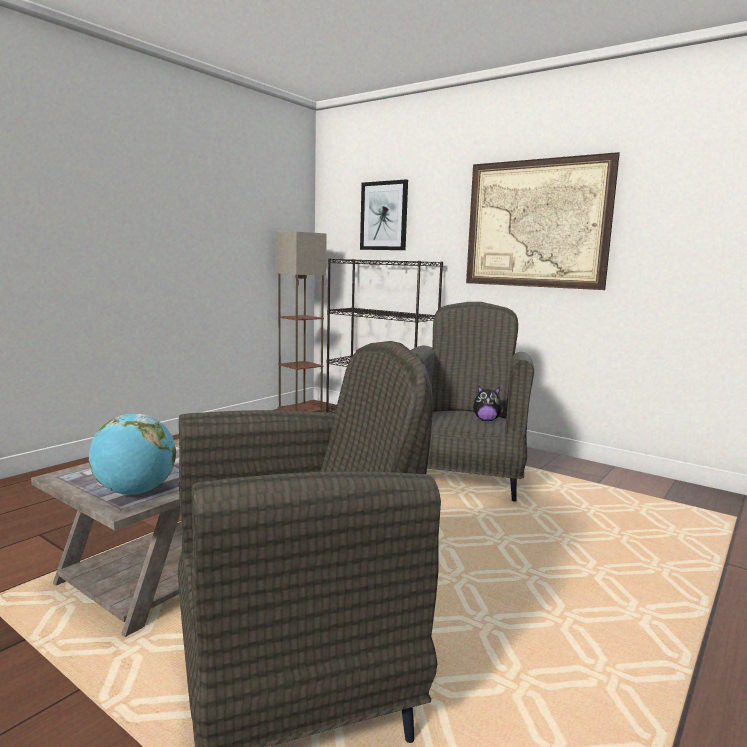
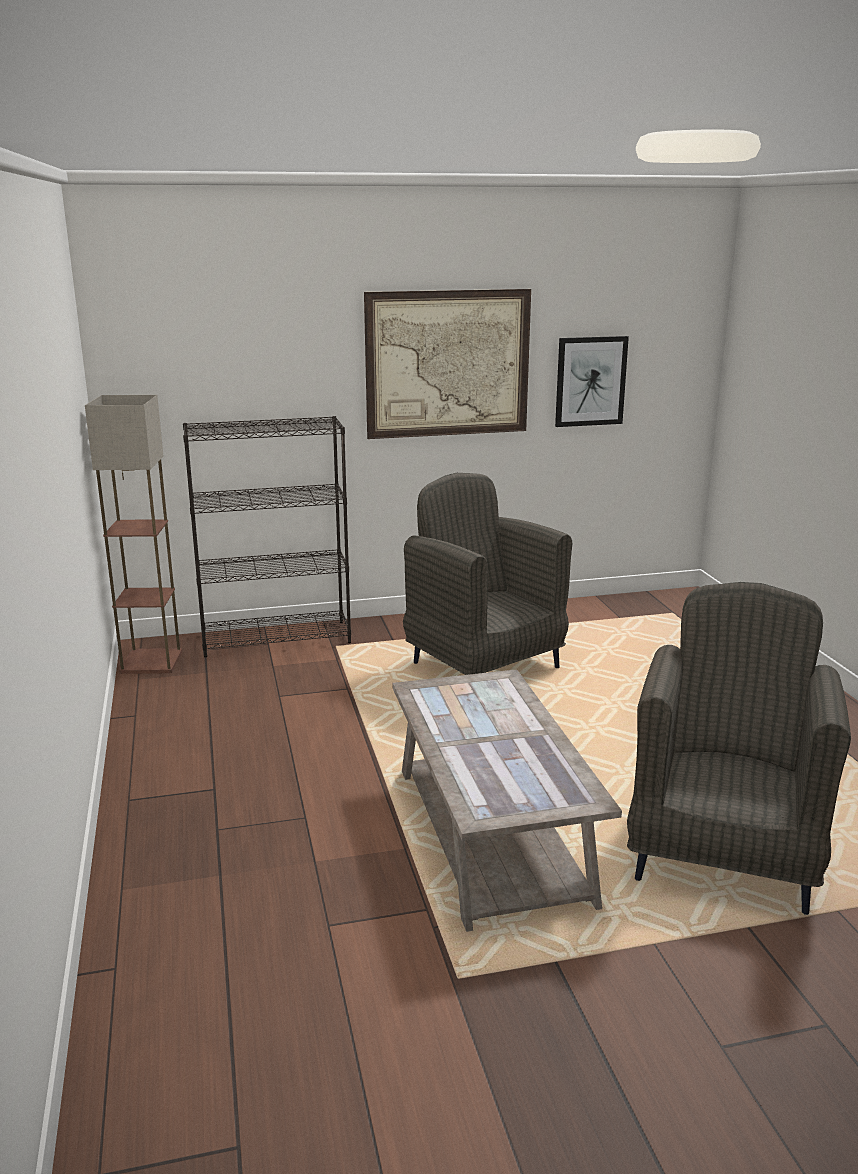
camera: 50 degrees left, 10 degrees up
globe [89,414,176,495] -> none
picture [360,179,408,250] -> picture moved to [555,336,629,427]
plush toy [473,386,504,421] -> none

